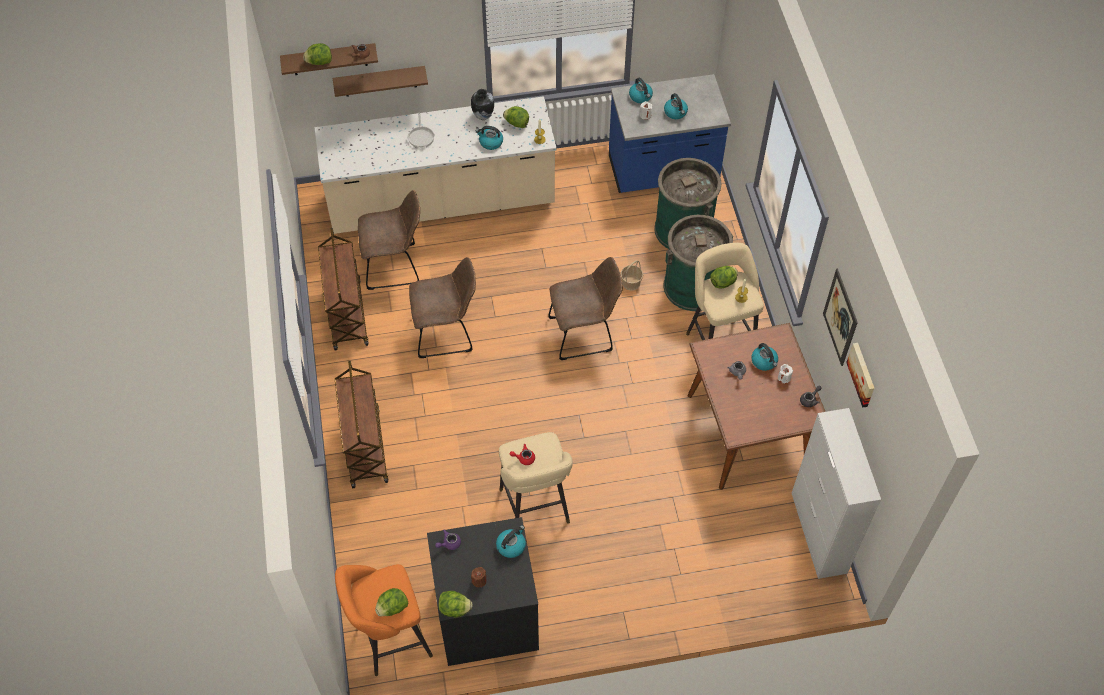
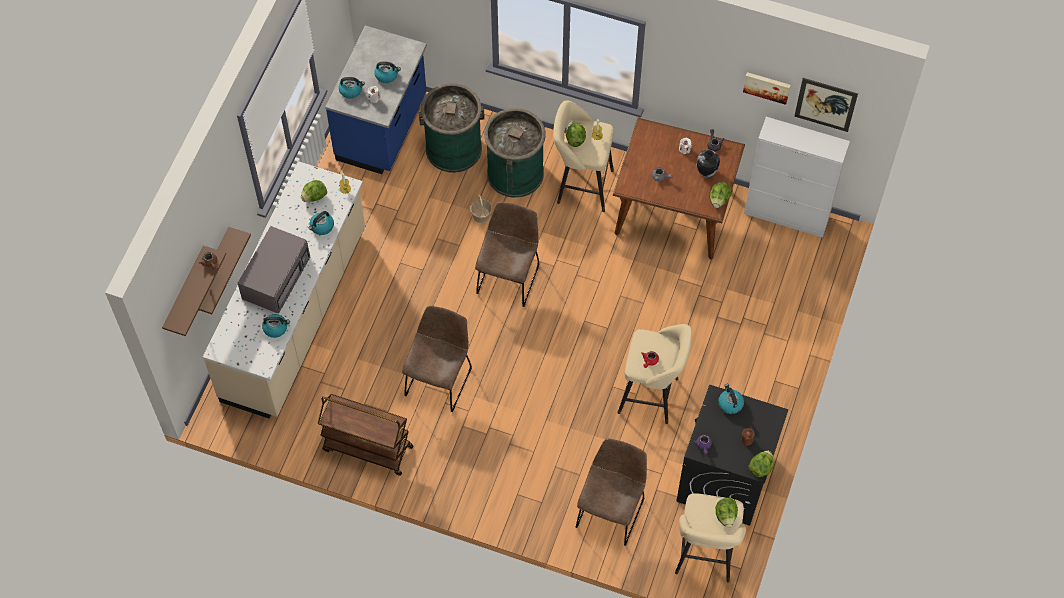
camera: 60 degrees left, 5 degrees up
lettuce [303,43,332,65] -> lettuce moved to [709,182,732,208]
brown cart [335,361,389,488] -> none
orange stool [335,564,433,676] -> beige stool [675,493,746,583]
brown chair [358,190,420,290] -> brown chair moved to [576,438,647,546]
frying pan [407,113,435,148] -> grey microwave [238,226,310,314]
vase [471,89,494,120] -> vase moved to [696,150,720,177]
kettle [751,343,778,371] -> kettle moved to [262,314,290,338]
picture [823,269,858,366] -> picture moved to [794,78,858,132]

